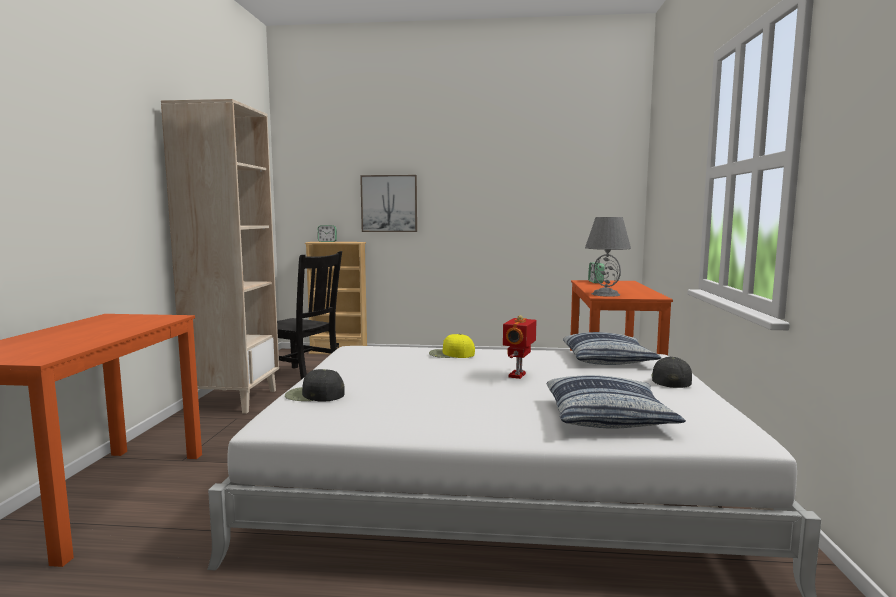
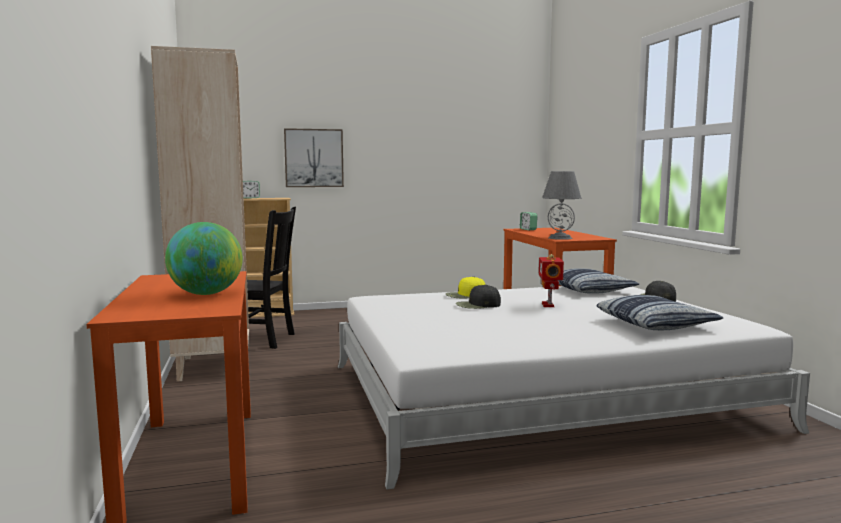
camera: 20 degrees left, 0 degrees up
black cap [285,369,345,402] -> black cap moved to [456,284,501,309]
none -> globe [165,222,243,295]

